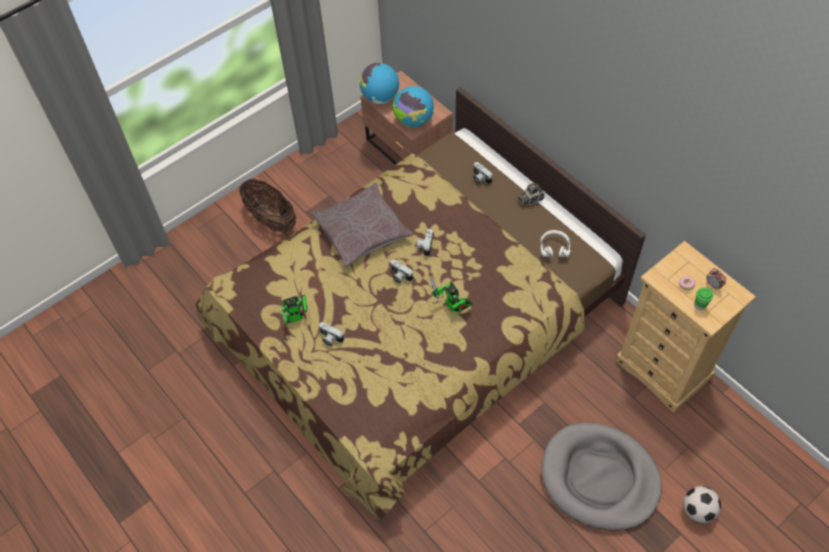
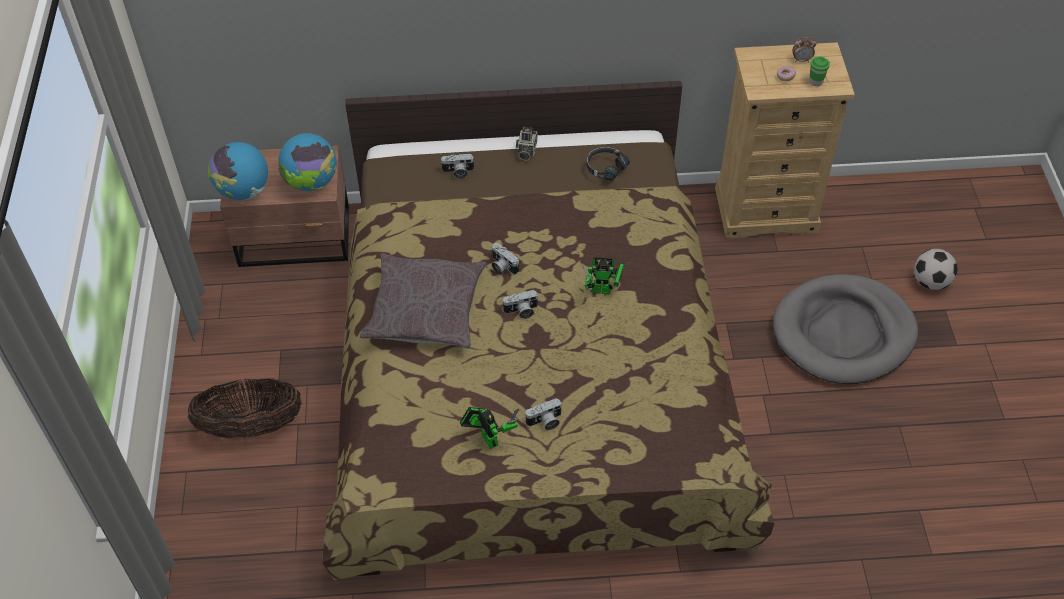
camera: 55 degrees left, 5 degrees down
toy robot [279,295,307,325] -> toy robot turned 45 degrees counterclockwise [460,407,519,449]
white headphones [540,230,570,257] -> black headphones [587,147,630,181]

